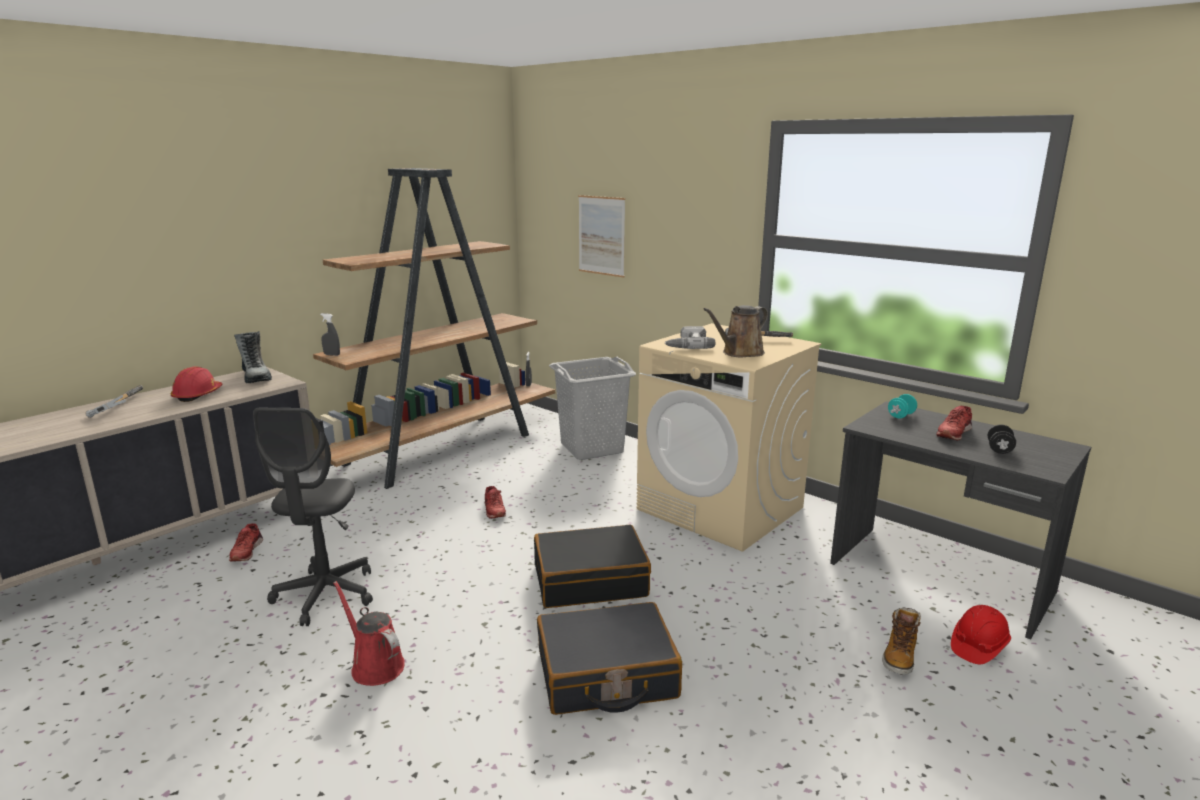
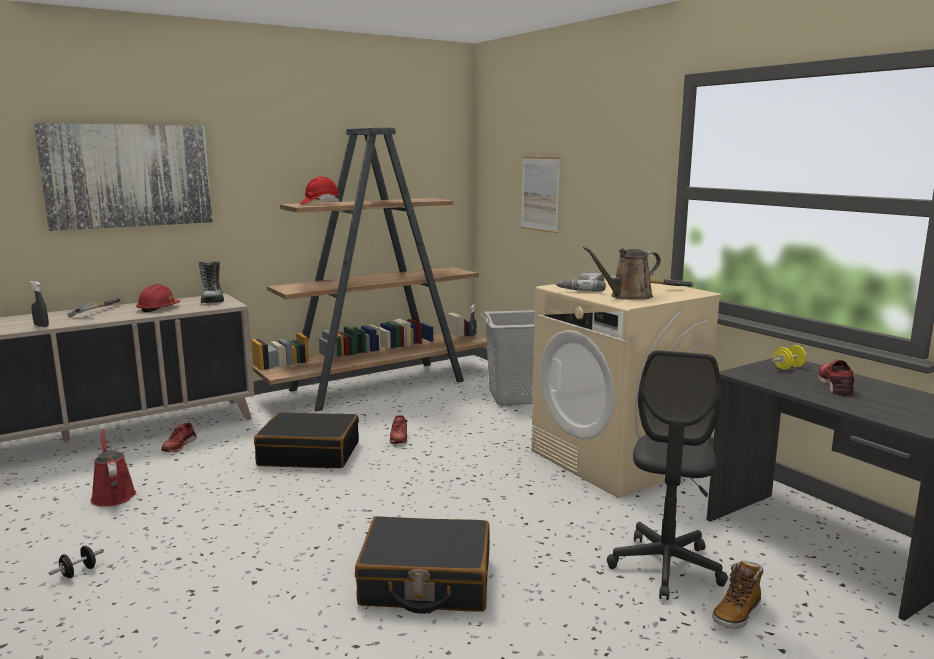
camera: 15 degrees right, 5 degrees down
grey office chair [253,408,373,626] -> grey office chair moved to [607,350,728,600]
grey spray bottle [320,313,340,356] -> grey spray bottle moved to [30,281,49,327]
red watering can [333,581,405,686] -> red watering can moved to [90,428,136,507]
black suitcase [534,524,651,608] -> black suitcase moved to [254,412,359,468]
turquoise dumbbell [888,394,917,418] -> yellow dumbbell [772,345,808,370]
red shoe [936,406,972,441] -> red shoe turned 135 degrees clockwise [818,359,854,396]
red hard hat [951,605,1011,664] -> red hard hat moved to [300,176,340,204]
black dumbbell [988,425,1016,454] -> black dumbbell moved to [48,546,104,578]
none -> picture [34,123,213,231]

